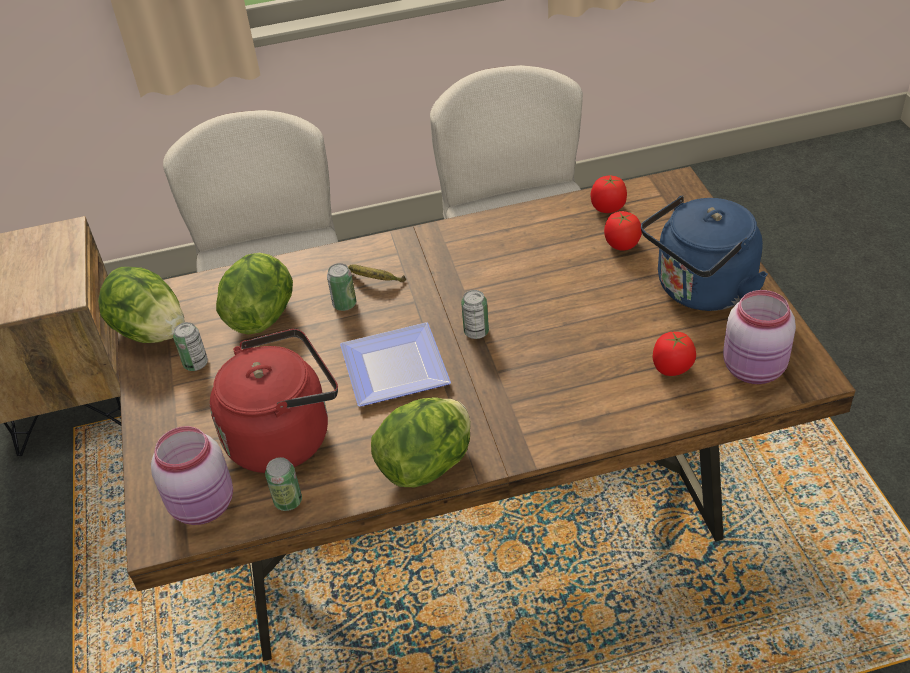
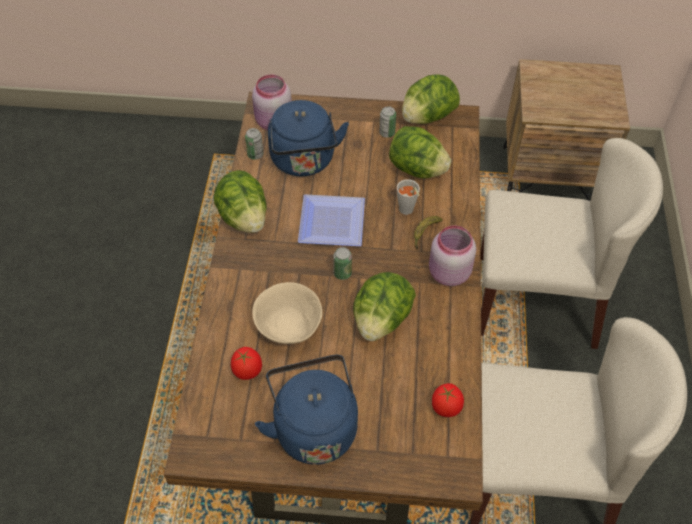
camera: 105 degrees right, 10 degrees up
red kettle [210,329,338,473] -> blue kettle [268,100,349,177]
can [327,263,356,311] -> grey cup [397,179,420,215]
tomato [604,211,642,251] -> none
pink jar [723,290,796,384] -> pink jar moved to [429,225,476,286]
none -> beige bowl [252,282,322,344]
none -> lettuce [353,272,416,341]

